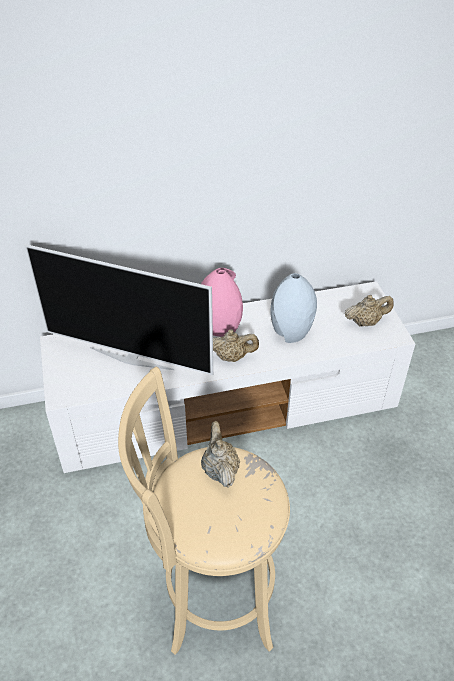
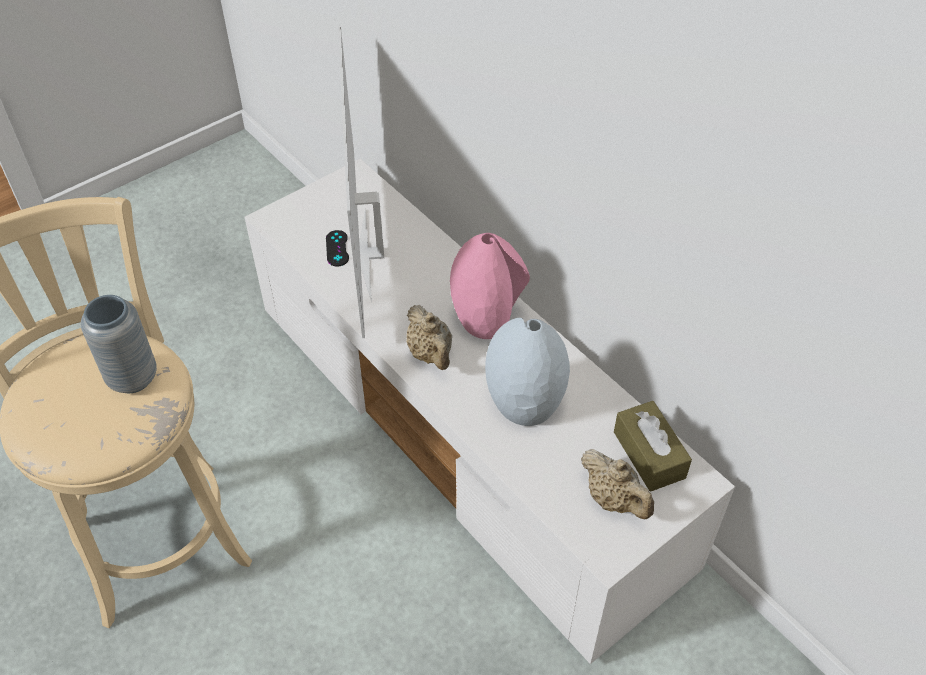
camera: 65 degrees right, 5 degrees up
beige teapot [201,421,240,487] -> grey vase [81,295,157,393]
none -> black game controller [326,230,349,266]
none -> brown tissue box [614,401,692,492]

